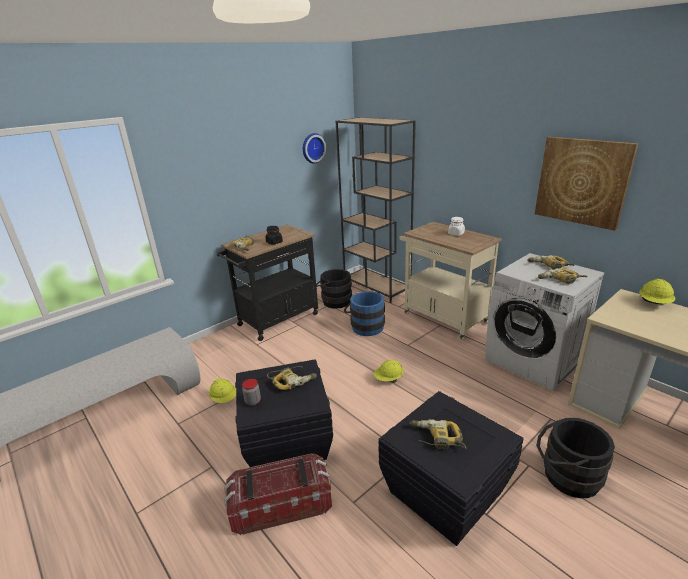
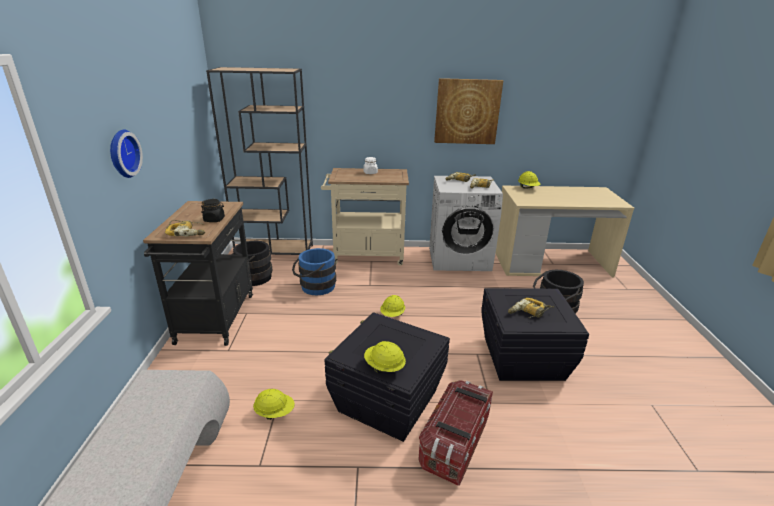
camera: 50 degrees left, 0 degrees up
jar [242,379,261,406] -> yellow hard hat [364,341,406,373]
power drill [267,366,317,390] -> none
wall clock [303,133,326,164] -> wall clock moved to [110,130,143,178]

